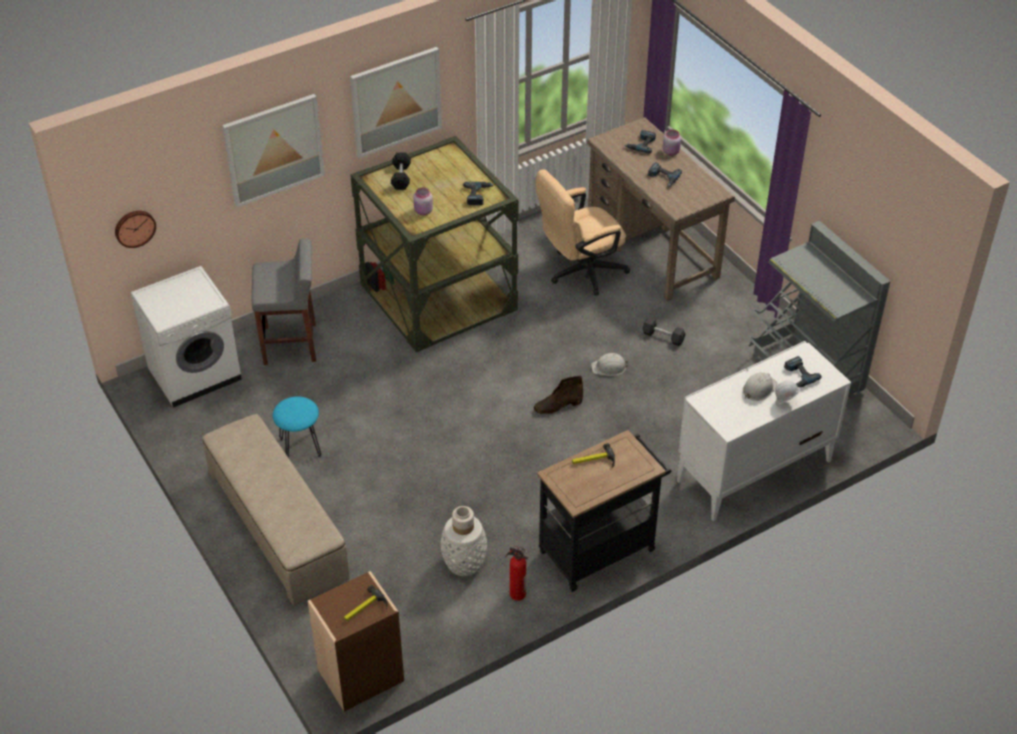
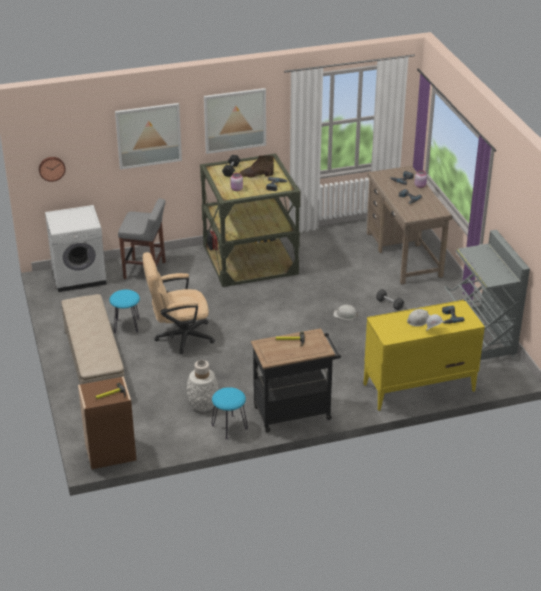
camera: 15 degrees right, 10 degrees down
fire extinguisher [506,546,528,601] -> turquoise stool [211,387,248,439]
brown boot [534,376,583,414] -> brown boot moved to [240,156,274,178]
beige office chair [536,169,630,296] -> beige office chair moved to [142,252,215,354]
white cabinet [677,341,851,521] -> yellow cabinet [364,300,485,411]

